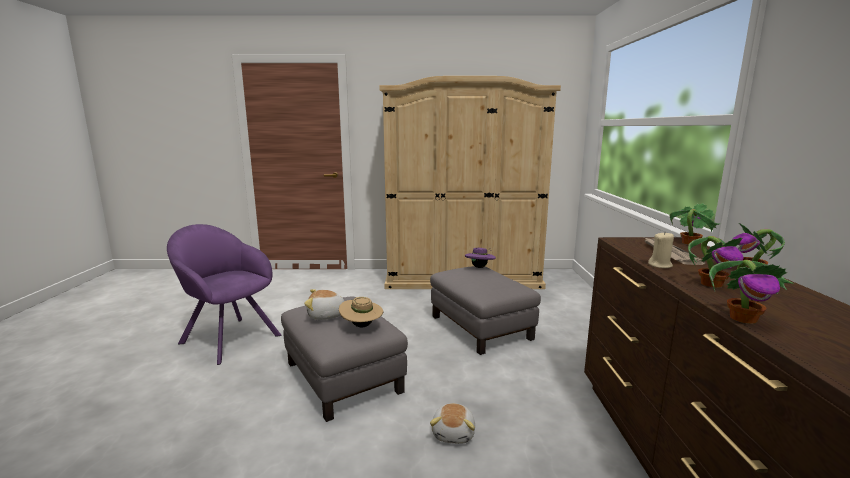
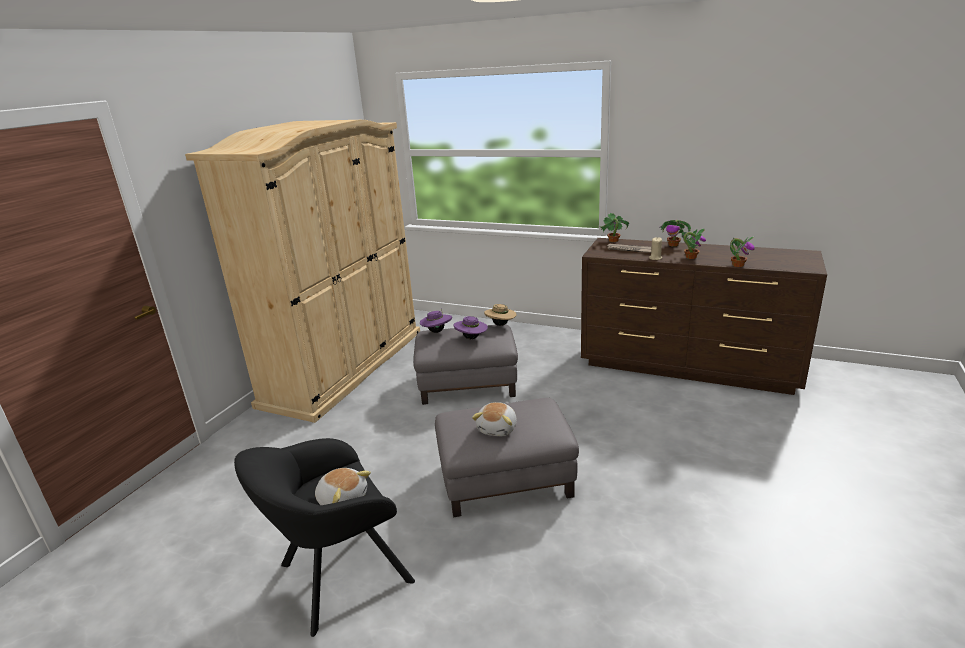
camera: 65 degrees left, 10 degrees up
purple armchair [167,224,282,365] -> black armchair [234,438,415,637]
beige hat [339,297,383,328] -> beige hat moved to [484,304,517,326]
plush toy [430,403,475,444] -> plush toy moved to [315,468,371,505]
none -> purple hat [454,316,488,339]

